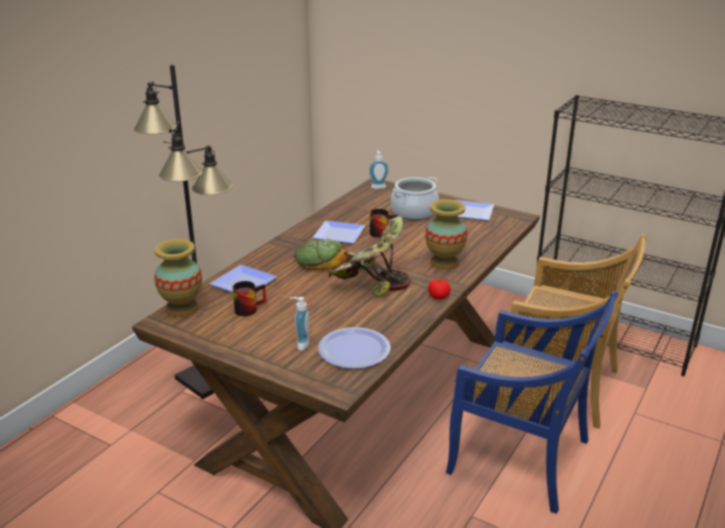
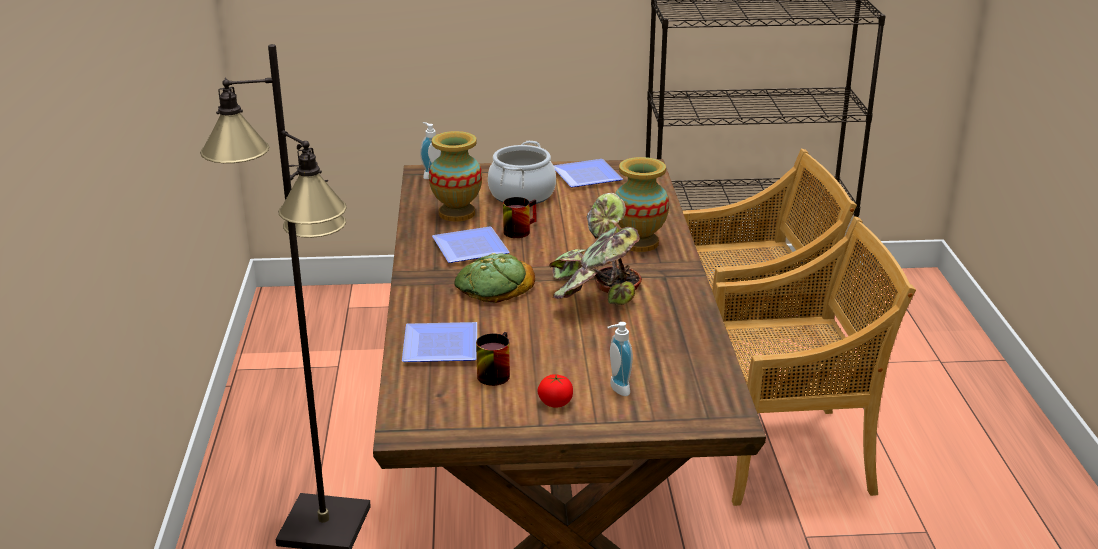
camera: 35 degrees left, 0 degrees up
vase [155,239,202,317] -> vase moved to [429,131,482,221]
plate [318,327,391,369] -> none
tomato [428,279,451,300] -> tomato moved to [538,374,573,407]
blue chair [446,291,618,514] -> beige chair [714,216,916,506]

